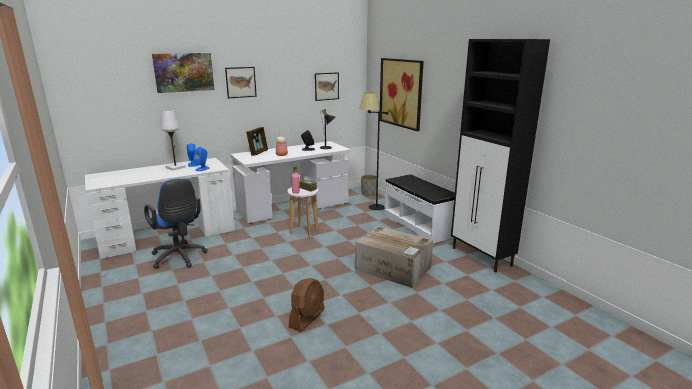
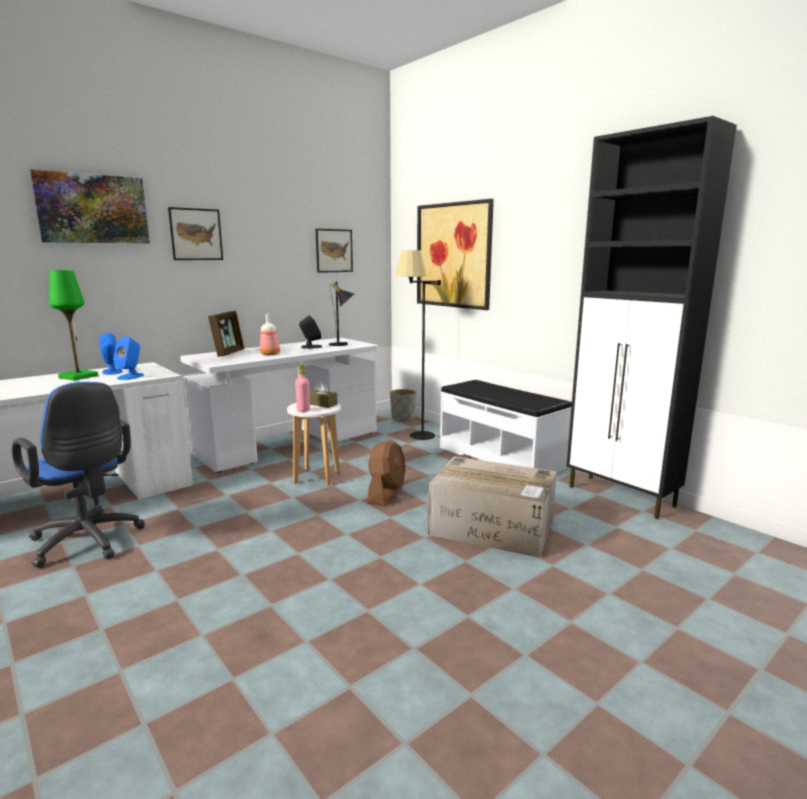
camera: 10 degrees left, 5 degrees down
white table lamp [161,109,186,170] -> green table lamp [49,270,98,381]
brown fan [289,278,325,332] -> brown fan moved to [368,440,405,506]

